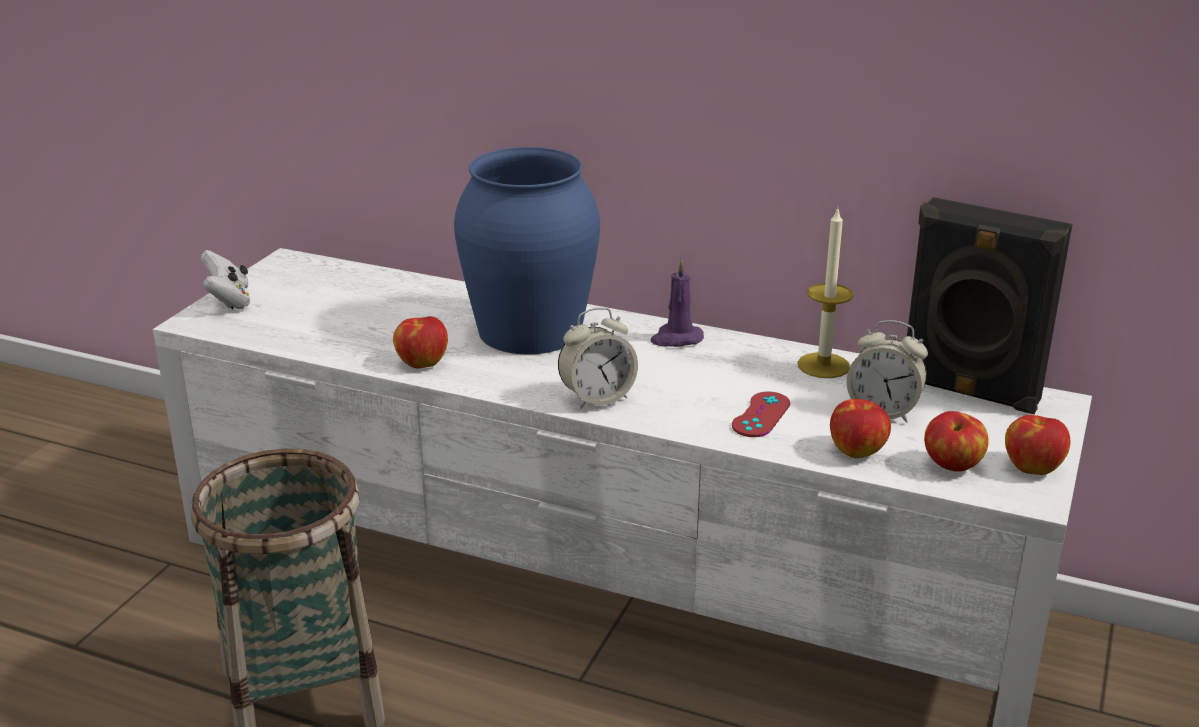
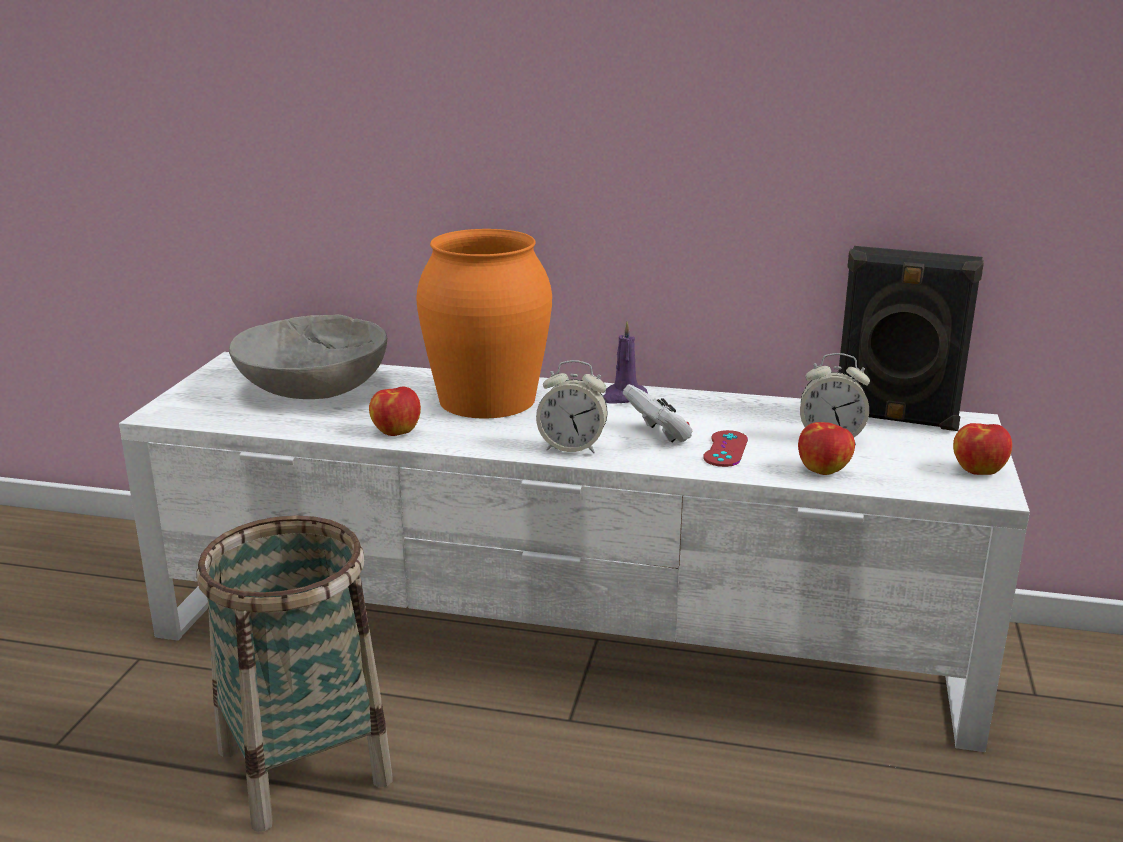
camera: 10 degrees left, 5 degrees down
white game controller [201,250,250,309] -> white game controller moved to [623,384,692,443]
blue vase [454,147,600,354] -> orange vase [416,229,552,419]
alarm clock [558,307,638,409] -> alarm clock turned 45 degrees clockwise [536,360,608,453]
candle [798,206,853,378] -> none
apple [924,411,989,472] -> none
none -> grey bowl [229,314,387,399]

